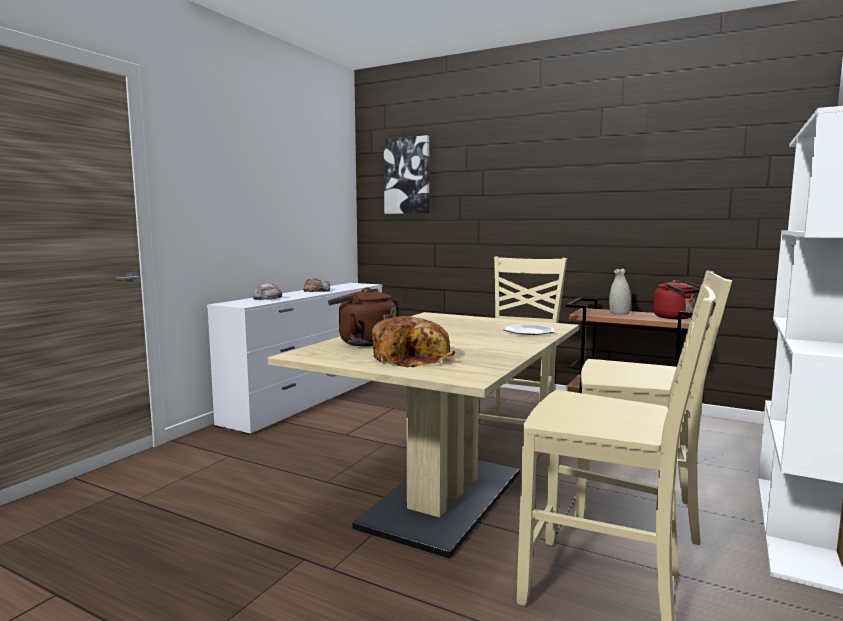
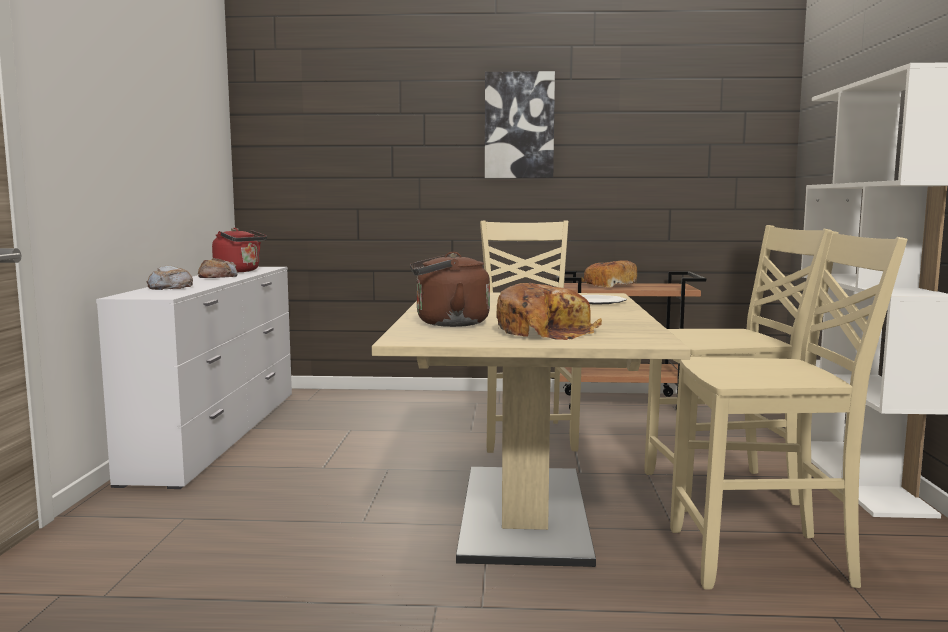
camera: 25 degrees left, 0 degrees up
picture [384,135,429,214] -> picture moved to [485,71,555,178]
white vase [609,268,631,315] -> bread [581,260,637,287]
red kettle [653,280,701,319] -> red kettle moved to [212,228,267,272]

